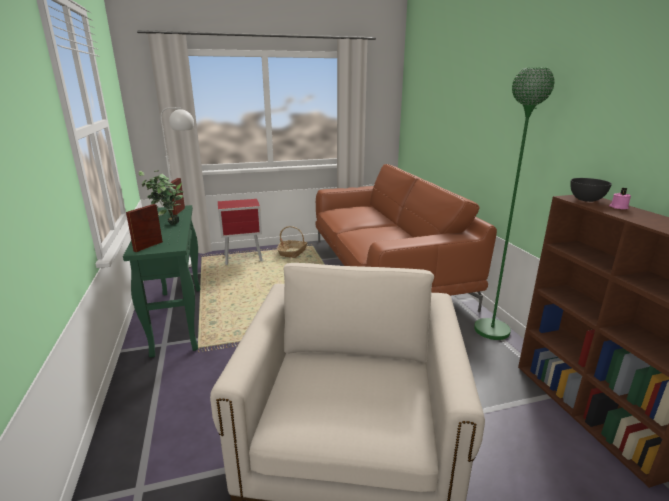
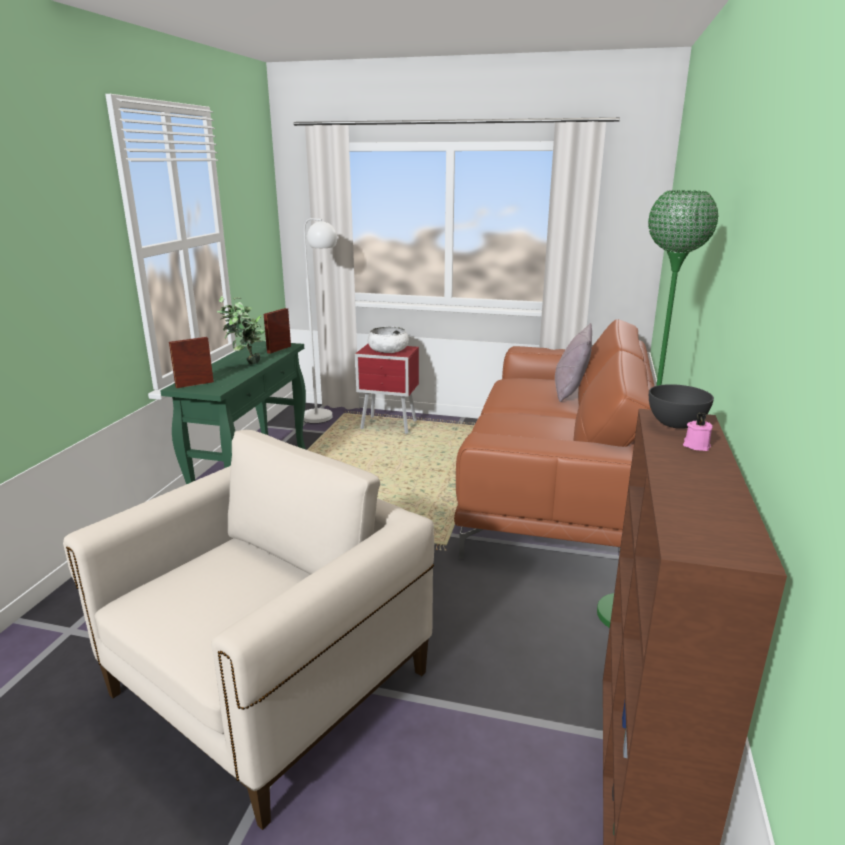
camera: 30 degrees right, 0 degrees up
basket [277,226,307,258] -> none
none -> white bowl [368,326,409,353]
none -> purple pillow [555,323,592,402]

